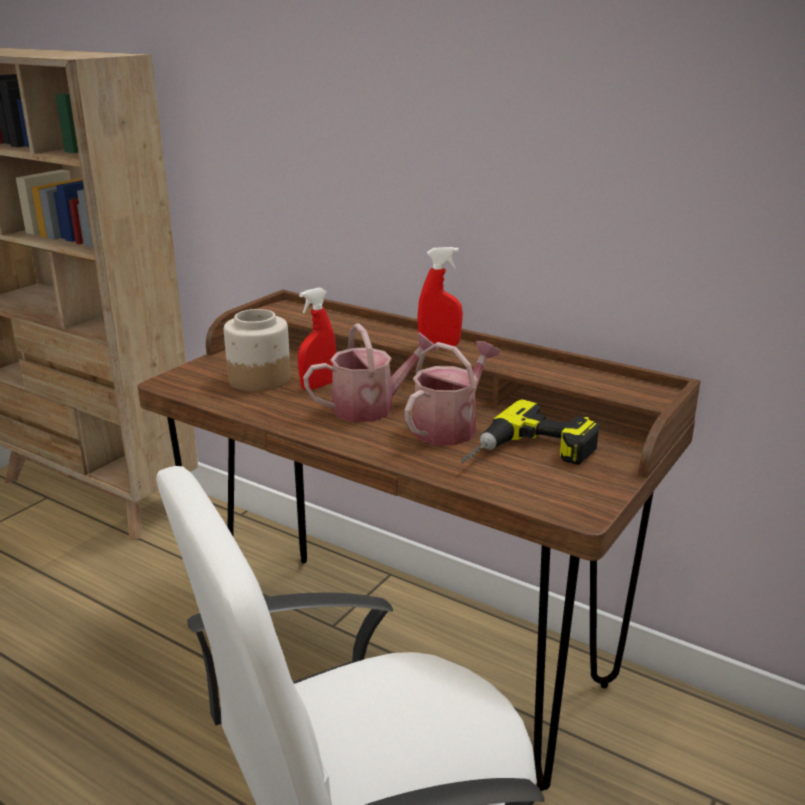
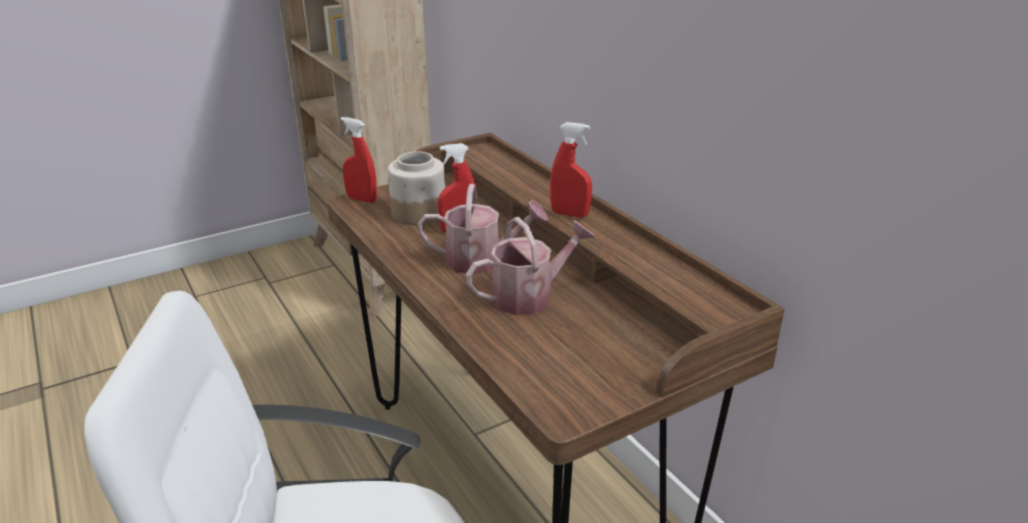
camera: 25 degrees right, 5 degrees up
power drill [460,399,599,465] -> none
none -> red spray bottle [341,117,377,203]

